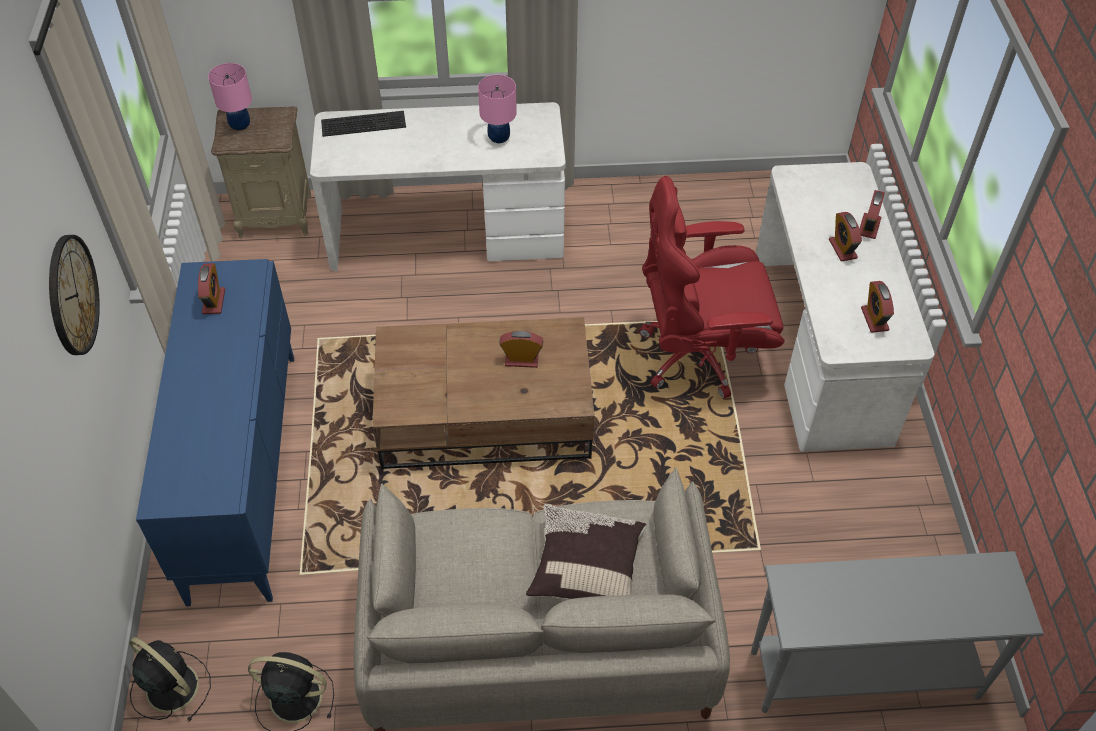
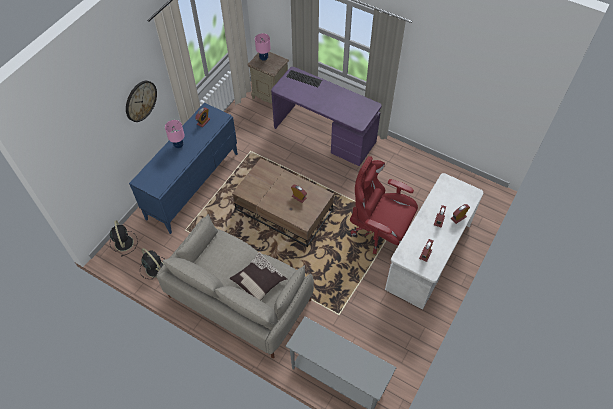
camera: 35 degrees right, 5 degrees up
white desk [310,102,566,271] -> purple desk [271,67,382,166]
pink table lamp [478,75,517,143] -> pink table lamp moved to [165,120,185,148]

